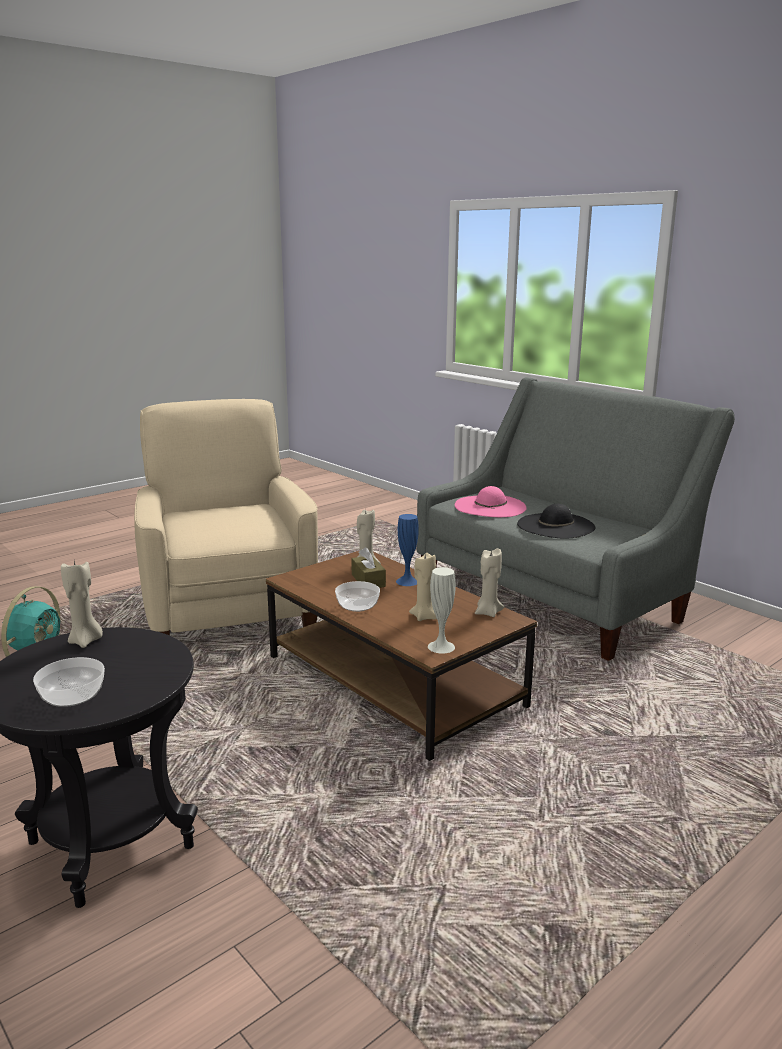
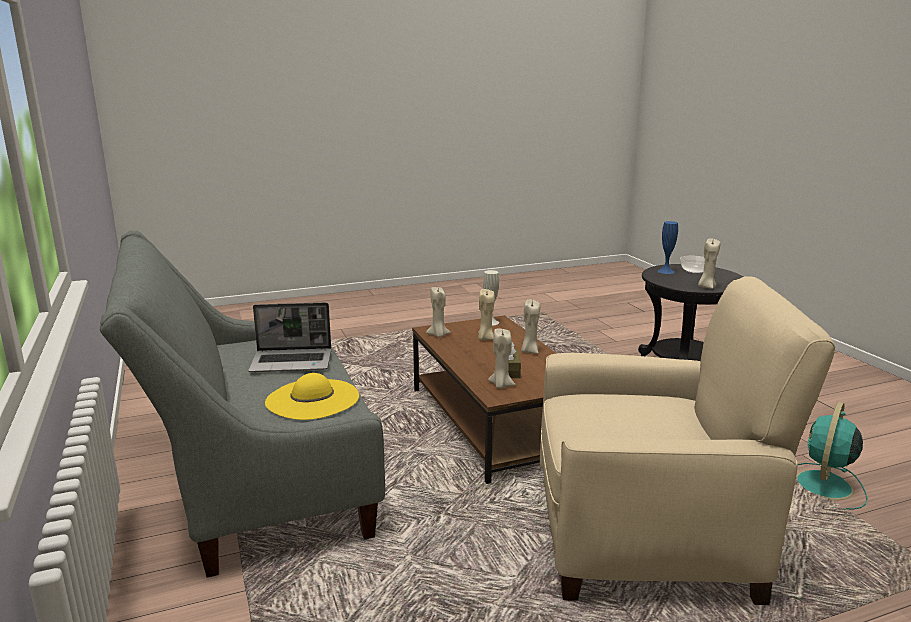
camera: 160 degrees left, 0 degrees up
beige armchair [134,399,318,636] -> beige armchair turned 90 degrees counterclockwise [540,276,835,605]
bowl [335,581,380,612] -> beige candle [521,300,540,354]
blue vase [396,514,419,586] -> blue vase moved to [658,221,678,274]
pink hat [455,486,527,517] -> yellow hat [265,373,359,420]
black hat [517,504,595,539] -> laptop [248,303,331,372]

